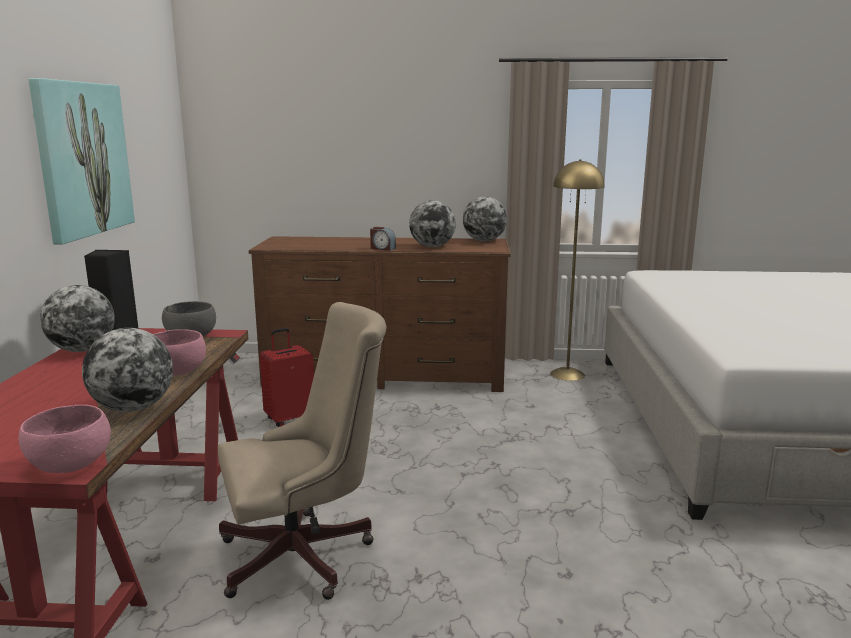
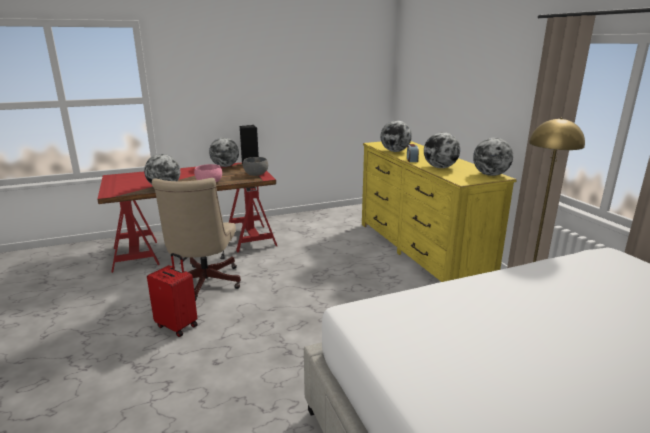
camera: 65 degrees right, 5 degrees up
pink bowl [18,405,111,473] -> none
picture [28,78,135,245] -> none
beige office chair [218,302,387,600] -> beige office chair turned 45 degrees clockwise [152,178,241,301]
brown dresser [249,236,511,392] -> yellow dresser [362,141,517,282]
red suitcase [260,328,314,427] -> red suitcase moved to [147,253,198,337]
none -> globe [380,120,412,152]

